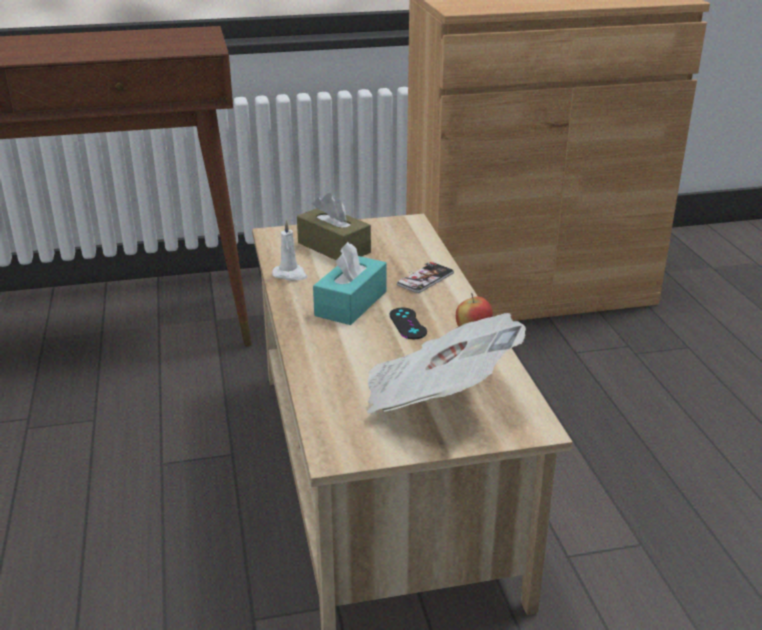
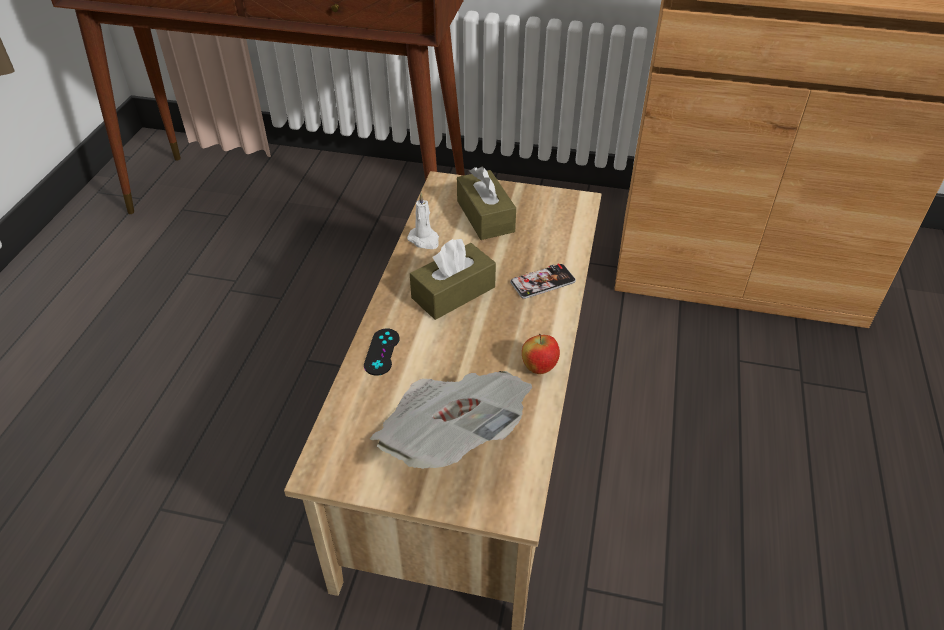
camera: 25 degrees right, 15 degrees up
turquoise tissue box [313,242,387,325] -> brown tissue box [410,239,496,320]
black game controller [389,308,427,339] -> black game controller moved to [364,329,400,376]

